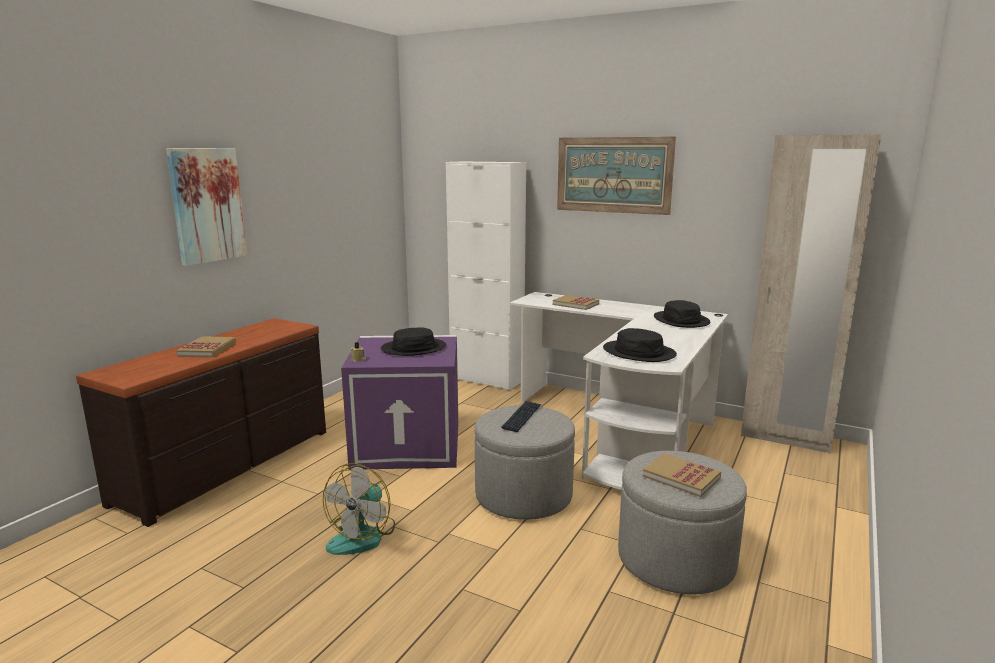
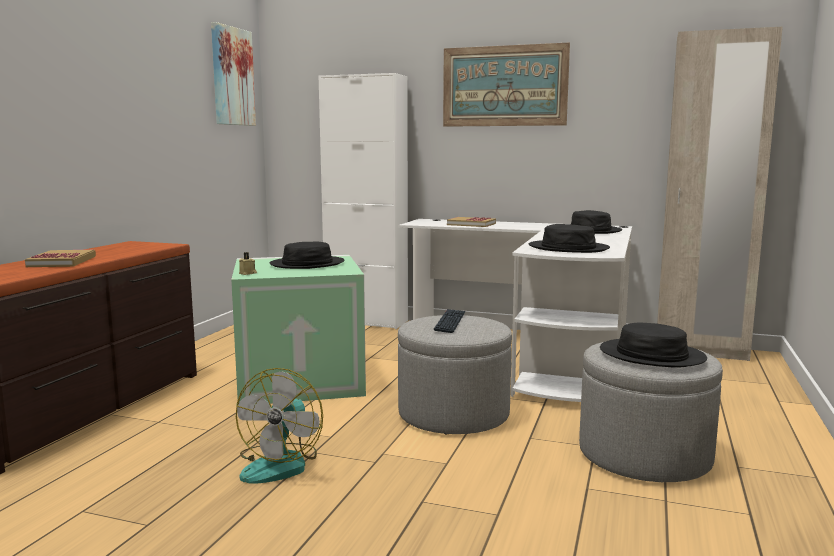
camera: 10 degrees left, 5 degrees down
picture [166,148,247,266] -> picture moved to [211,22,256,126]
purple storage box [341,335,459,470] -> green storage box [231,255,366,404]
book [643,453,721,497] -> black hat [600,323,707,368]

